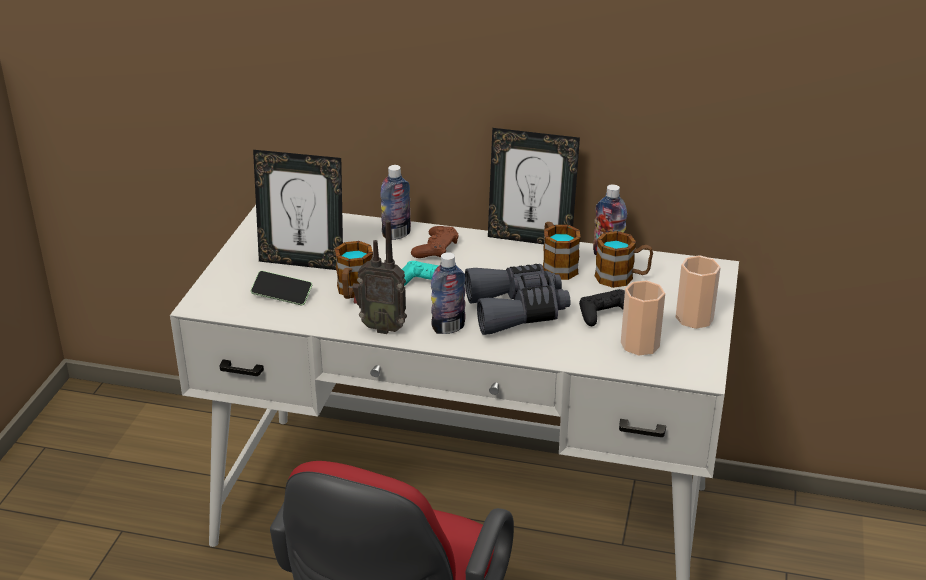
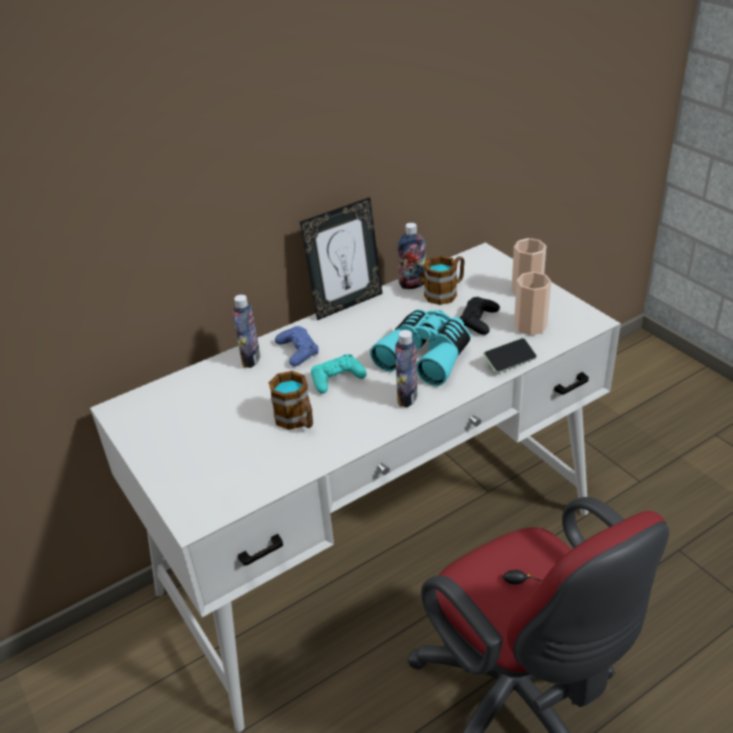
camera: 45 degrees left, 5 degrees up
phone [251,271,312,305] -> phone moved to [483,338,537,373]
picture frame [253,150,343,270] -> none
radio [353,220,407,334] -> none
brown game controller [411,226,459,258] -> blue game controller [275,326,319,367]
grey binoculars [465,264,570,335] -> turquoise binoculars [370,309,471,386]
mug [543,222,581,280] -> none

